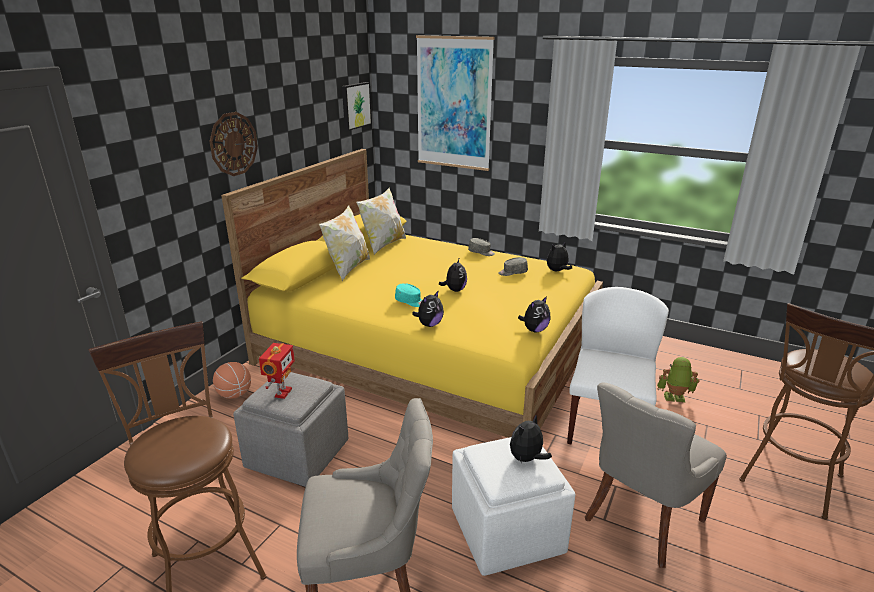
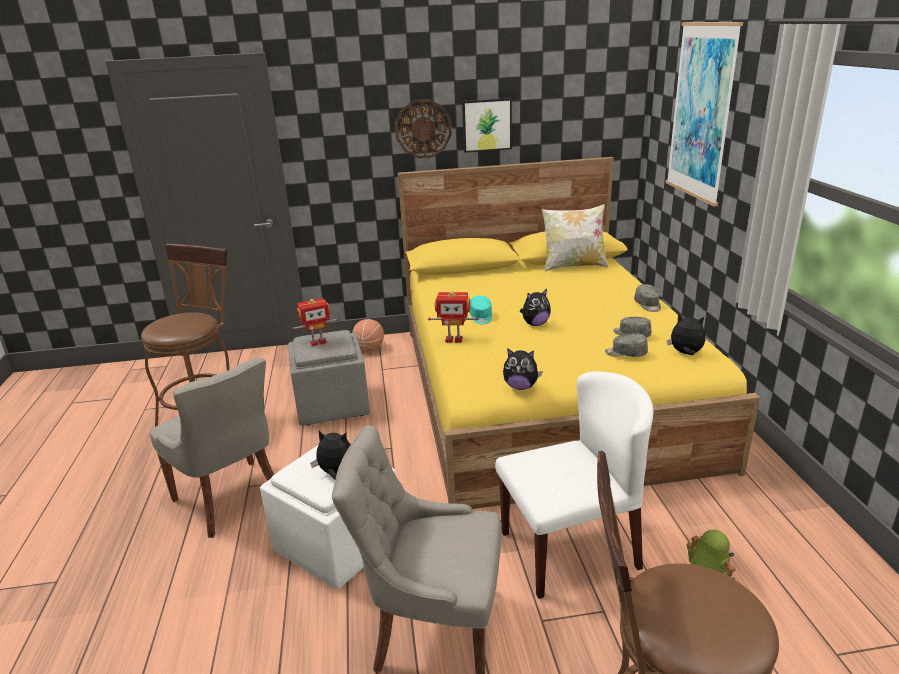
camera: 55 degrees right, 0 degrees up
pillow [319,205,370,281] -> none
picture [342,82,372,131] -> picture moved to [462,98,512,153]
plush toy [412,290,444,327] -> toy robot [428,291,479,343]
none -> grey cap [605,333,648,357]

